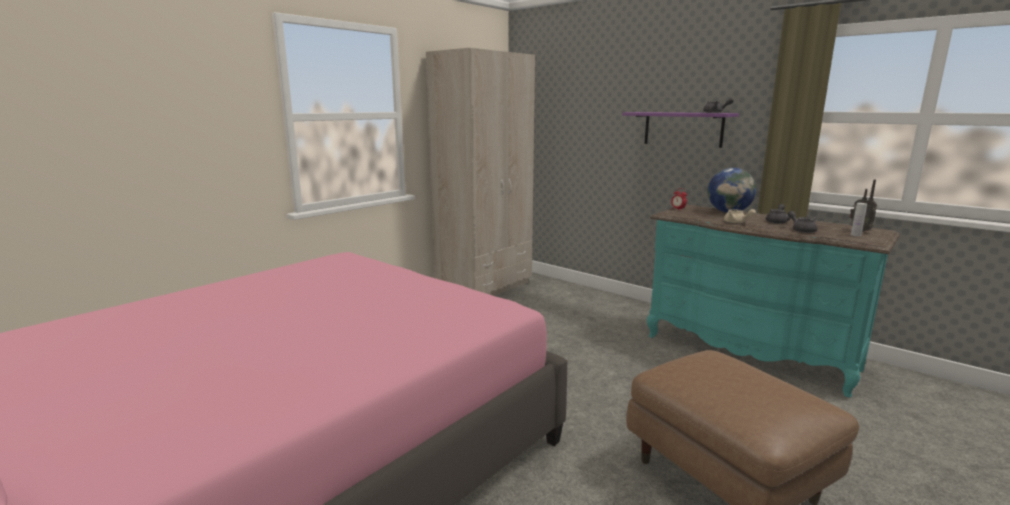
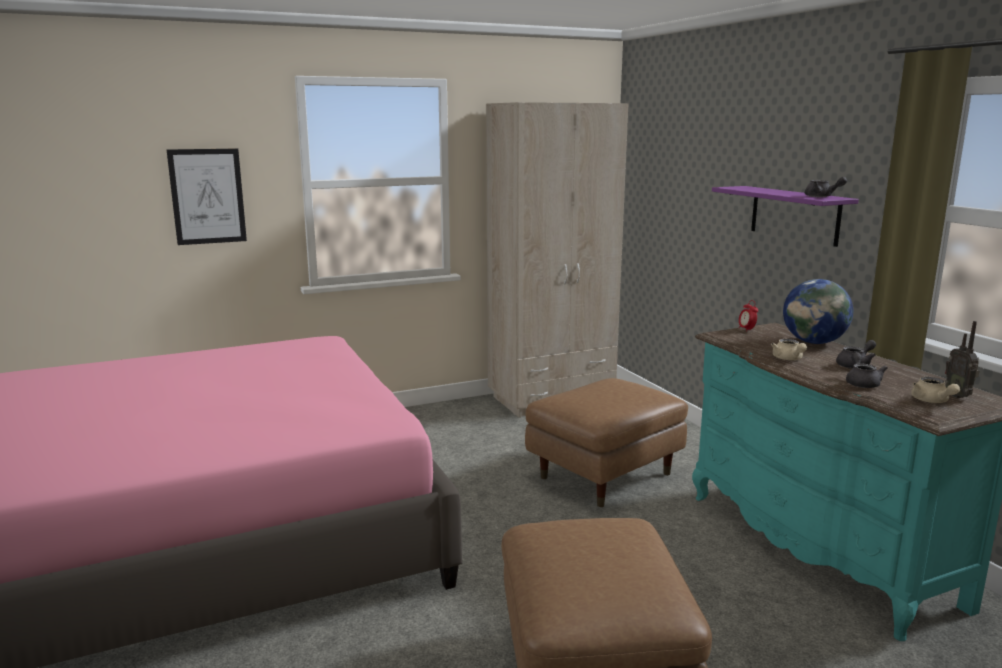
camera: 25 degrees right, 0 degrees up
white bottle [851,203,867,236] -> beige teapot [911,377,960,403]
none -> picture [167,149,247,245]
none -> brown ottoman [525,378,688,508]

